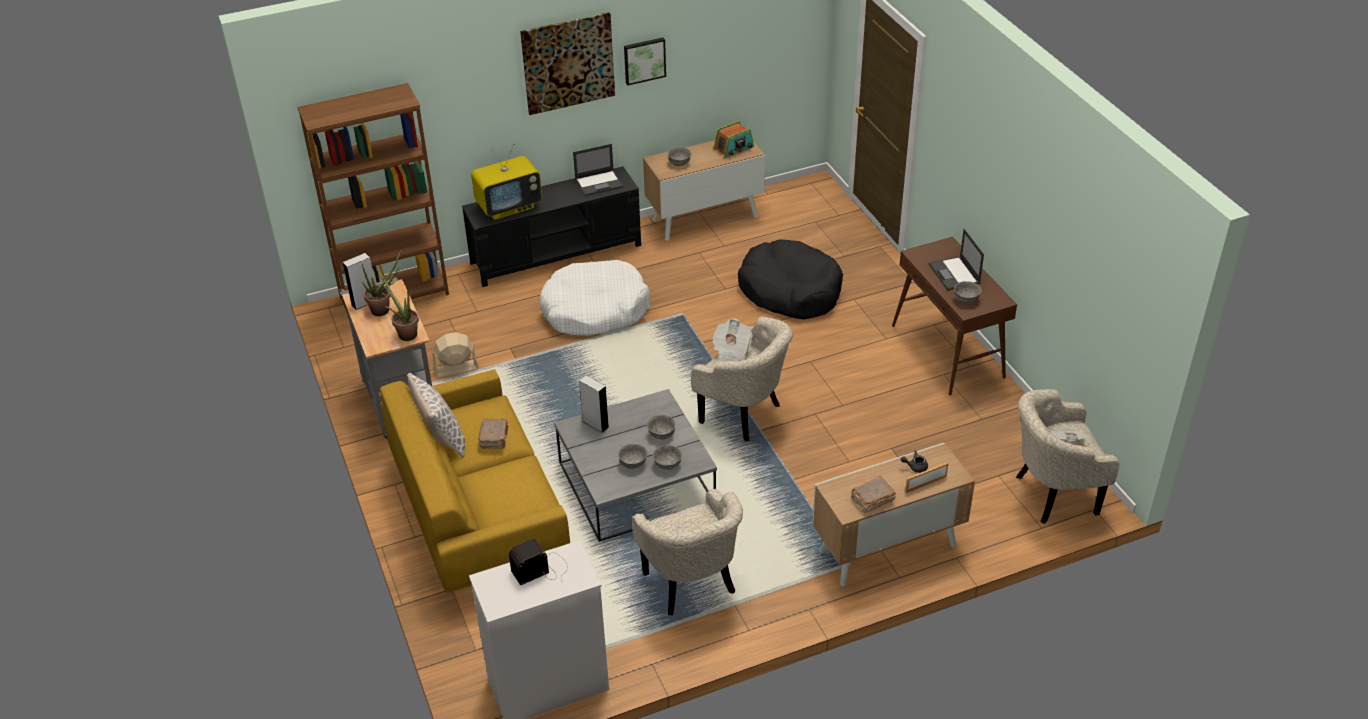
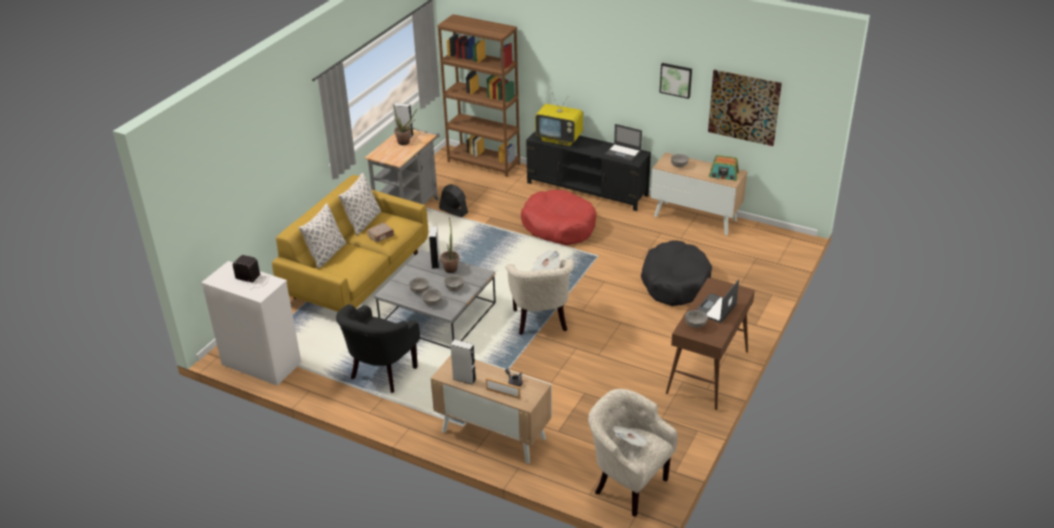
camera: 50 degrees right, 5 degrees down
potted plant [376,269,419,341] -> potted plant moved to [441,217,459,273]
beige fan [433,332,479,377] -> black fan [439,184,468,217]
picture [520,12,615,115] -> picture moved to [708,70,782,146]
white dog bed [539,260,650,337] -> red dog bed [521,190,597,245]
beige armchair [632,489,743,616] -> black armchair [336,304,420,393]
brown book [851,476,896,513] -> grey speaker [450,340,476,385]
none -> pillow [298,203,346,269]

